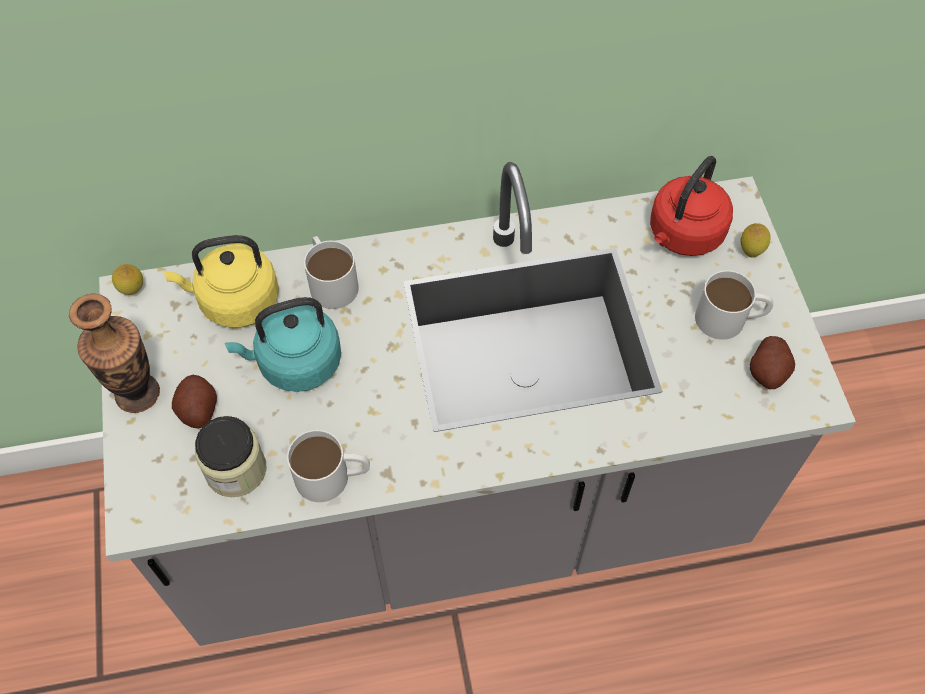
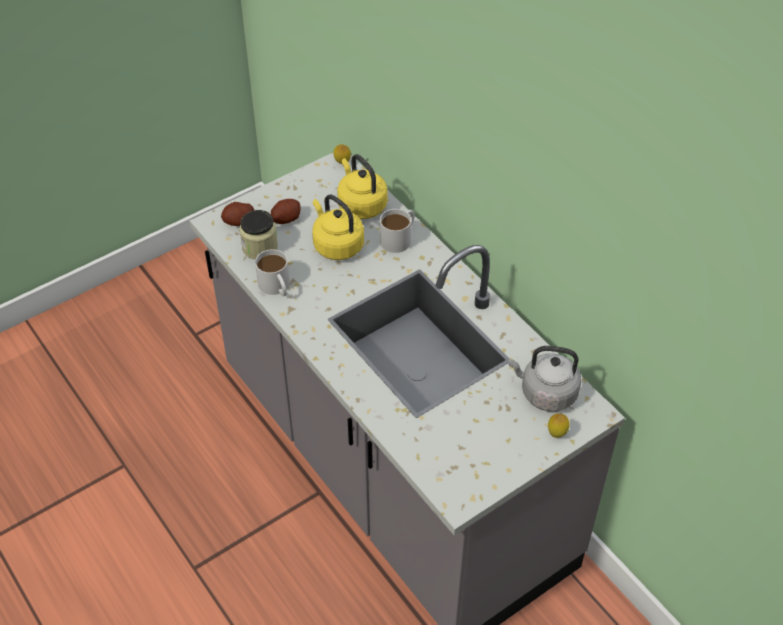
camera: 65 degrees right, 10 degrees down
vase [69,293,160,413] -> none
turquoise kettle [225,297,341,392] -> yellow kettle [312,195,364,260]
red kettle [650,156,733,256] -> grey kettle [509,346,581,412]
white mug [695,270,773,340] -> none
potato [750,336,795,389] -> potato moved to [221,202,254,226]

